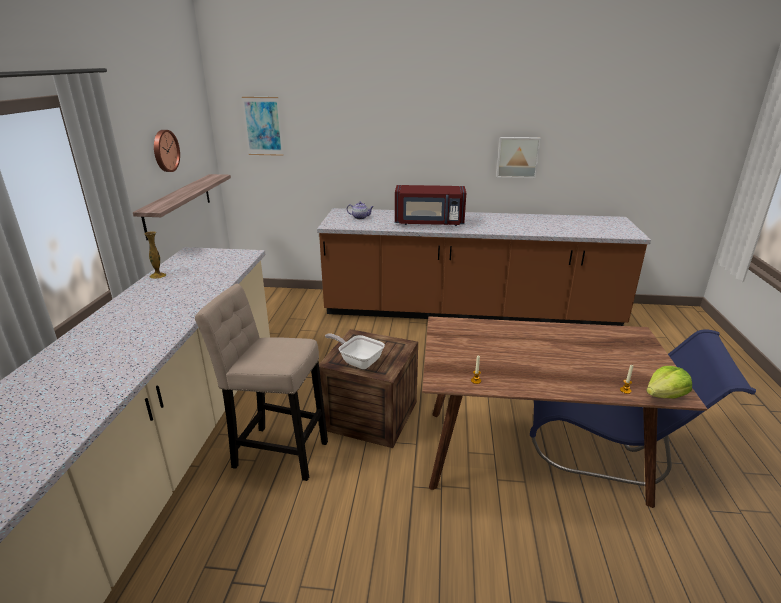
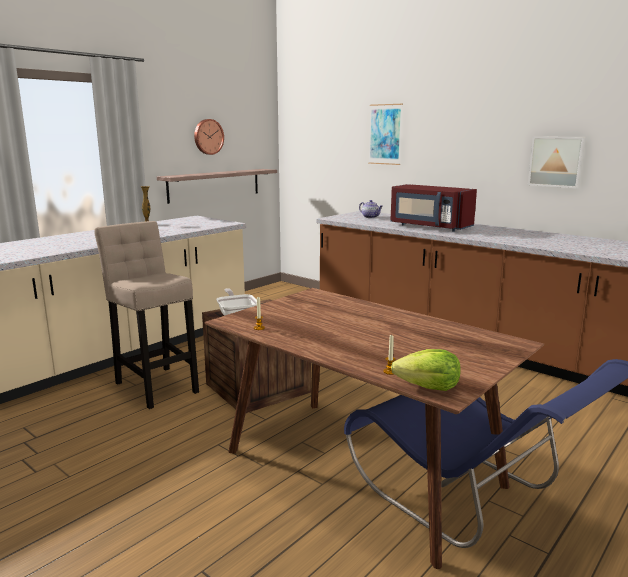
camera: 35 degrees right, 10 degrees down
picture [242,97,284,156] -> picture moved to [368,104,403,165]

